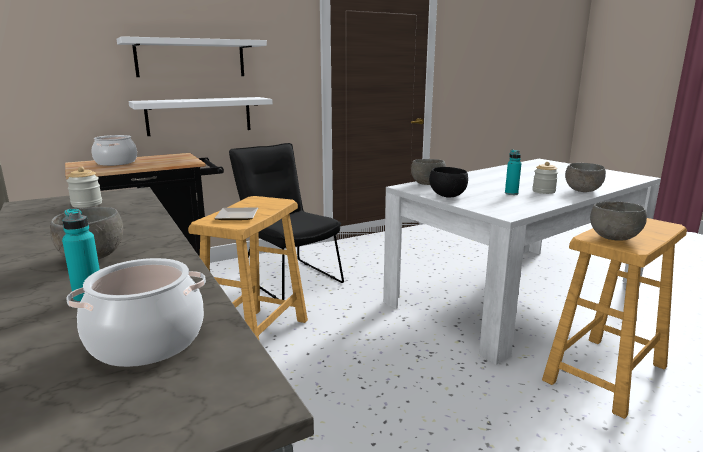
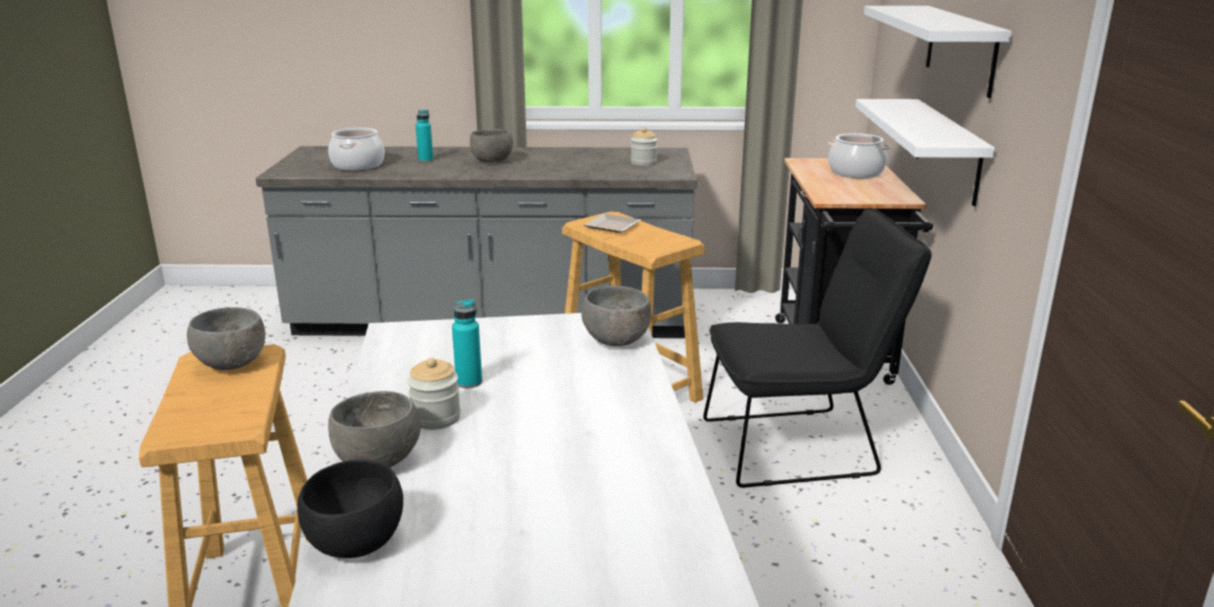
camera: 120 degrees right, 5 degrees up
black bowl [429,167,468,198] -> black bowl moved to [297,460,403,558]

